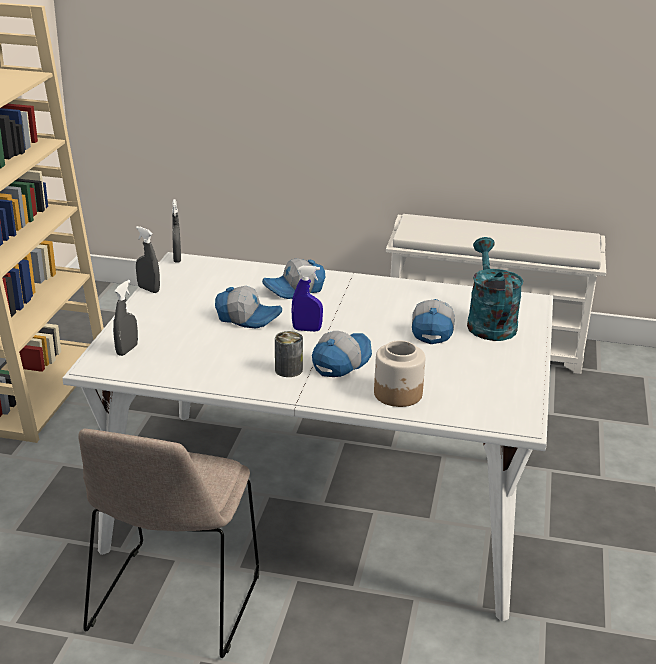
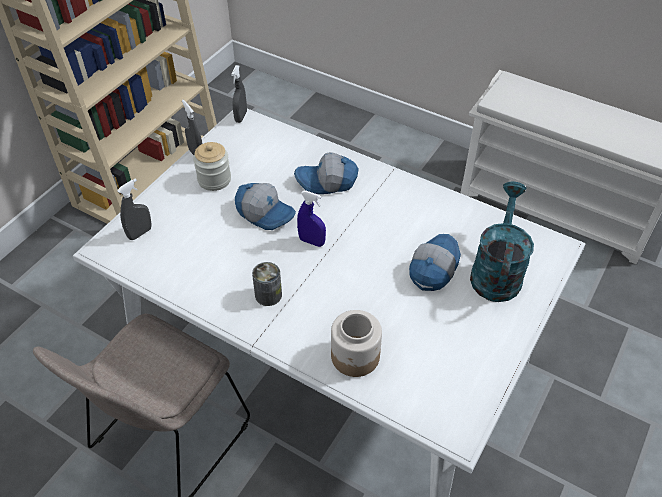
camera: 20 degrees right, 20 degrees up
cap [312,331,372,377] -> none
none -> jar [193,142,231,191]

